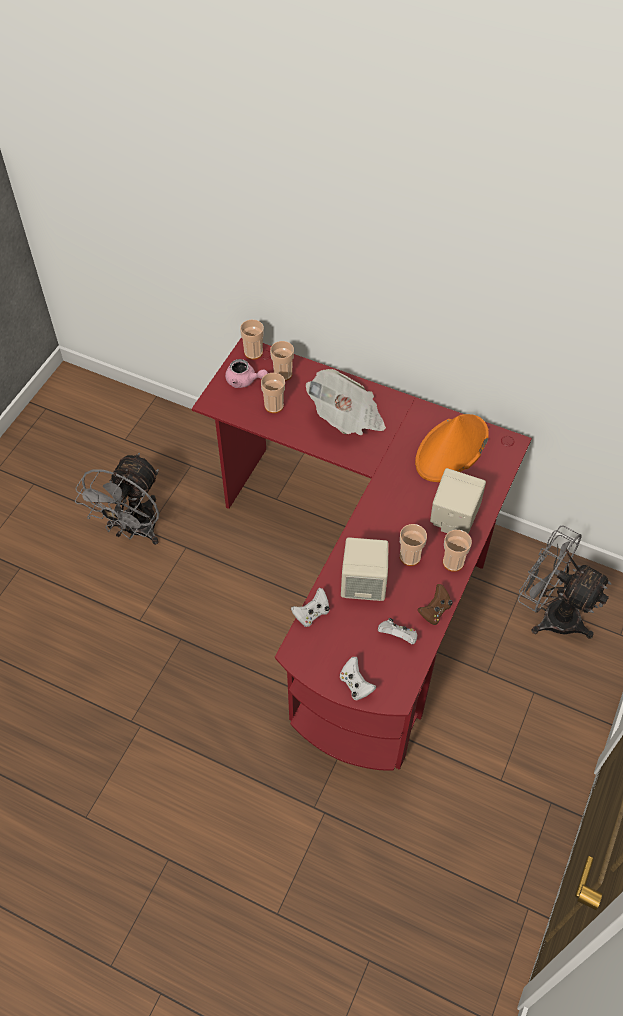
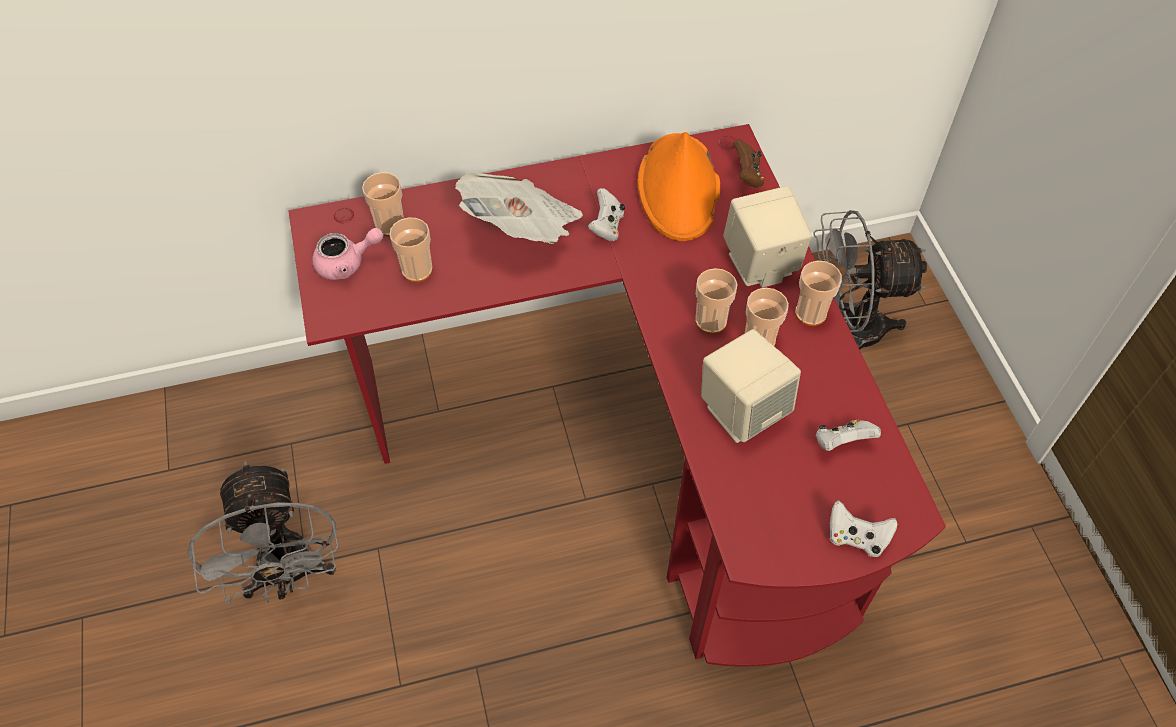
camera: 40 degrees left, 0 degrees up
cup [240,319,264,360] -> cup moved to [695,268,738,334]
white game controller [291,588,329,627] -> white game controller moved to [588,188,625,241]
brown game controller [418,584,453,625] -> brown game controller moved to [733,139,764,188]

